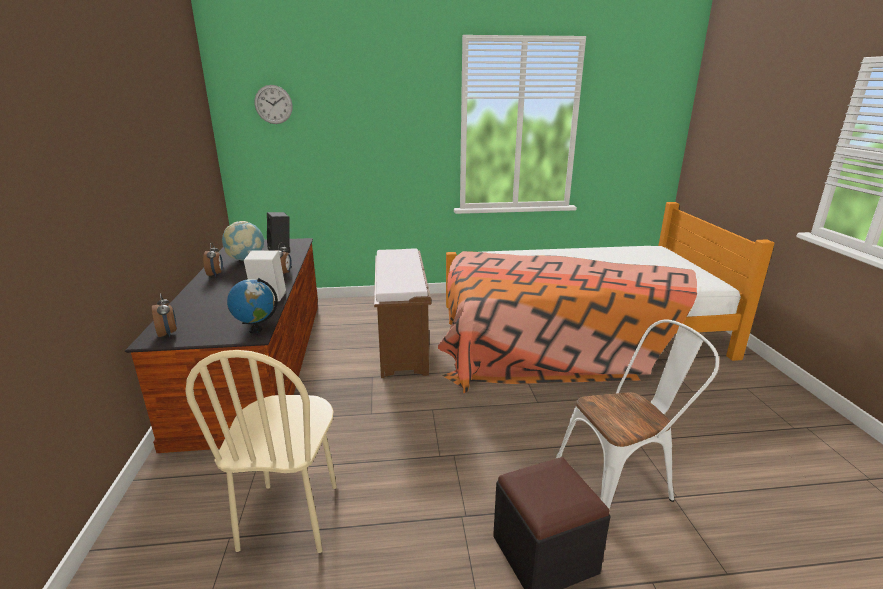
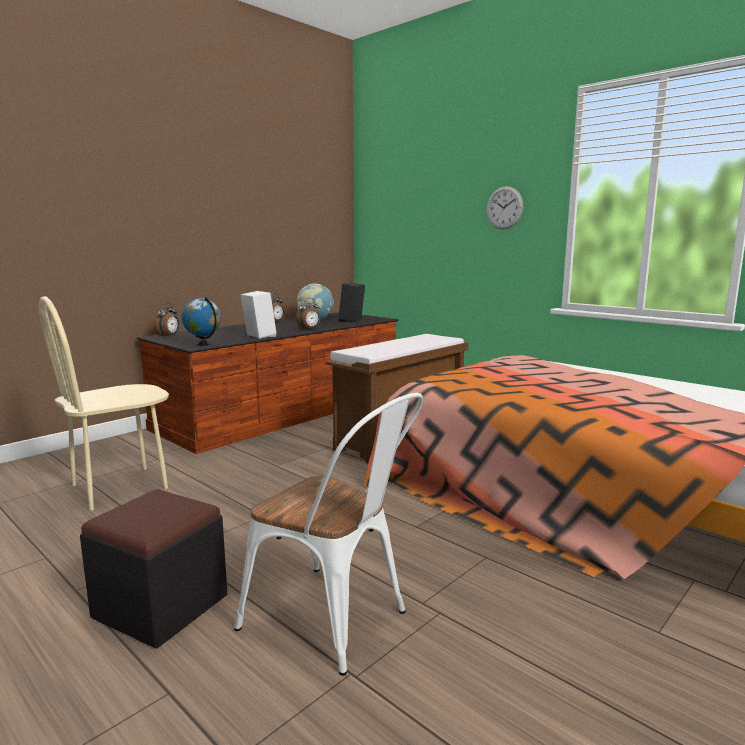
camera: 50 degrees right, 10 degrees down
wall clock [255,85,293,124] -> wall clock moved to [487,186,523,229]

